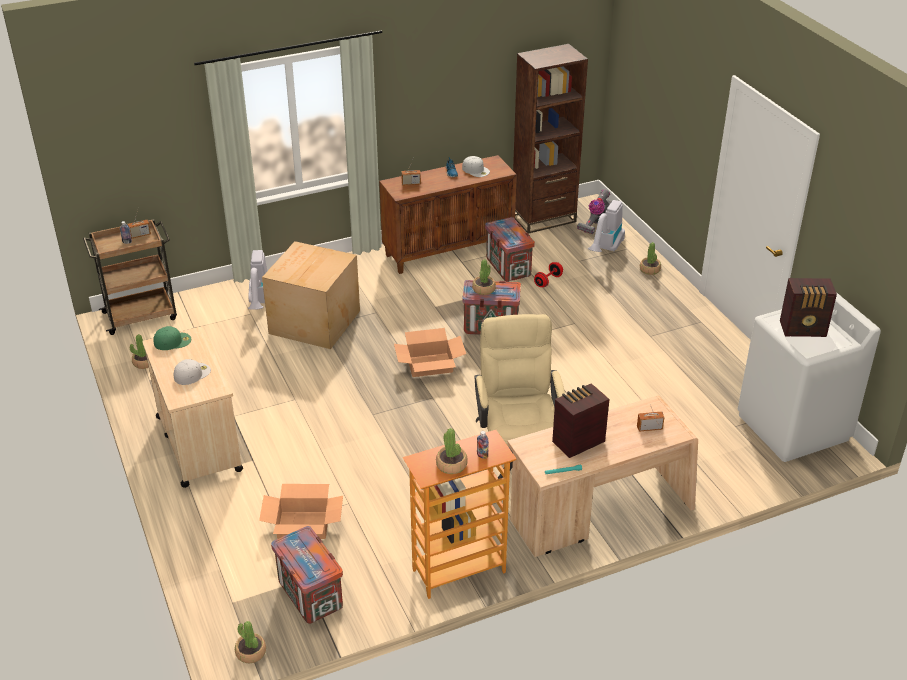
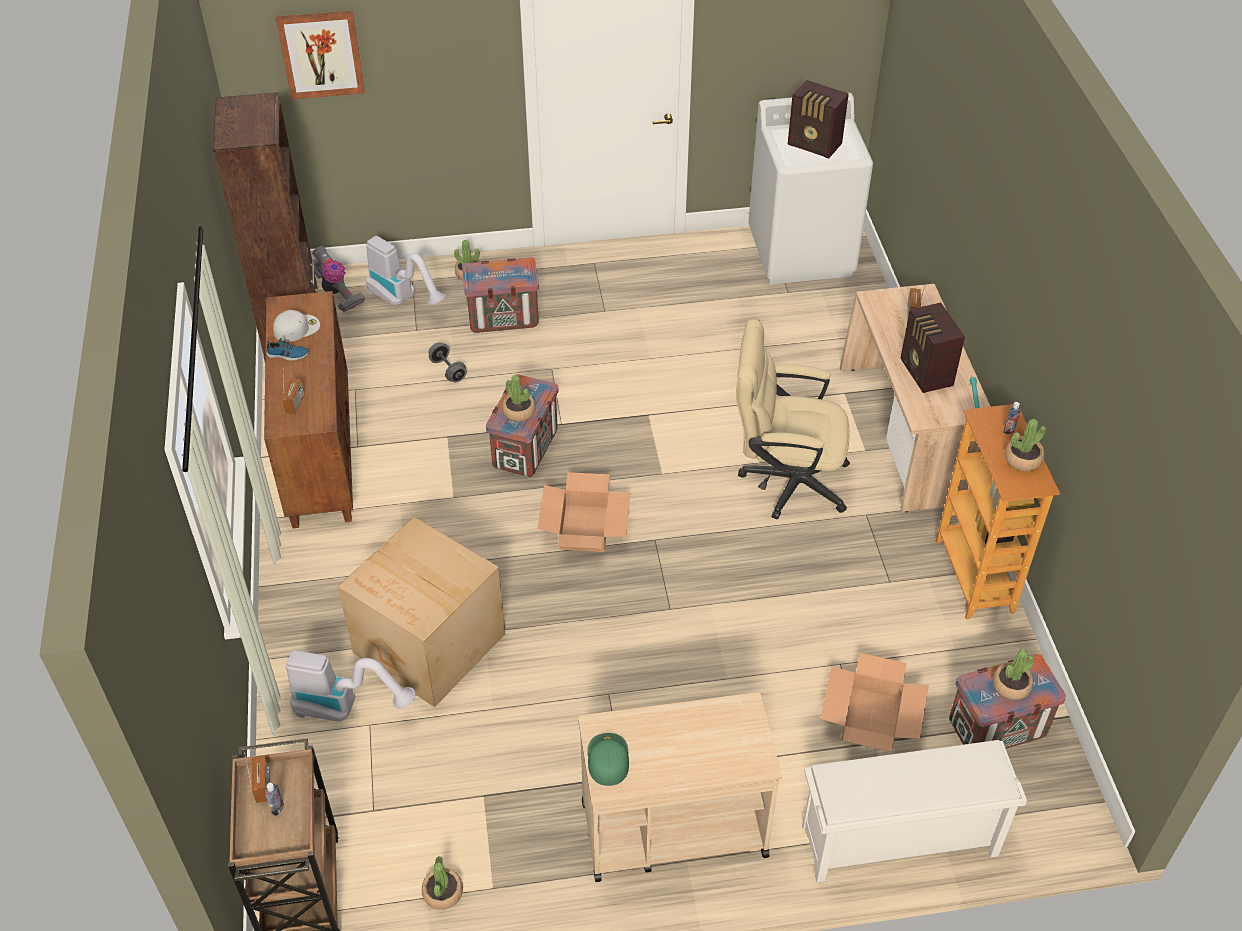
camera: 75 degrees left, 10 degrees up
white cap [174,359,211,385] -> none
potted plant [235,621,266,663] -> potted plant moved to [993,649,1034,700]
crate [485,217,535,282] -> crate moved to [462,257,539,333]
red dumbbell [534,262,563,287] -> grey dumbbell [429,343,466,382]
radio [780,278,837,337] -> radio turned 105 degrees clockwise [788,80,849,159]
none -> picture [276,10,365,100]
none -> white shoe rack [802,740,1027,883]

